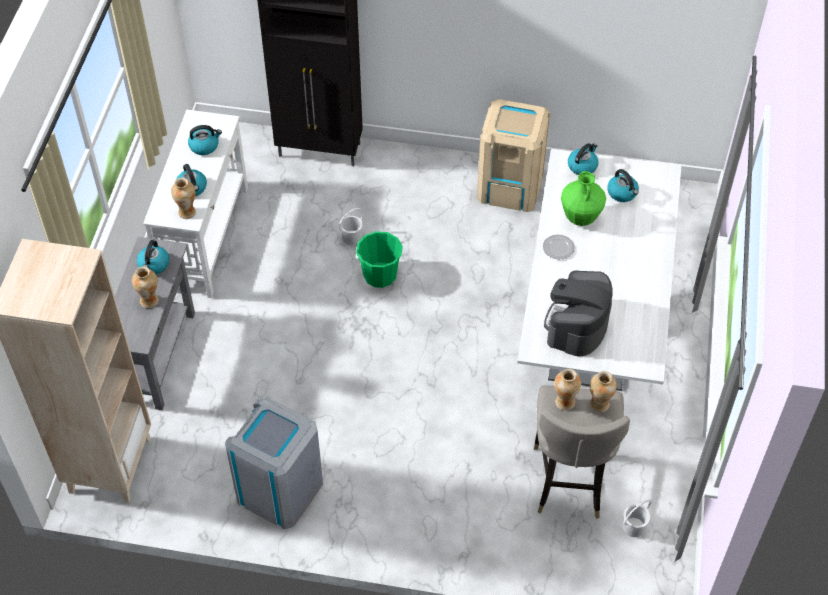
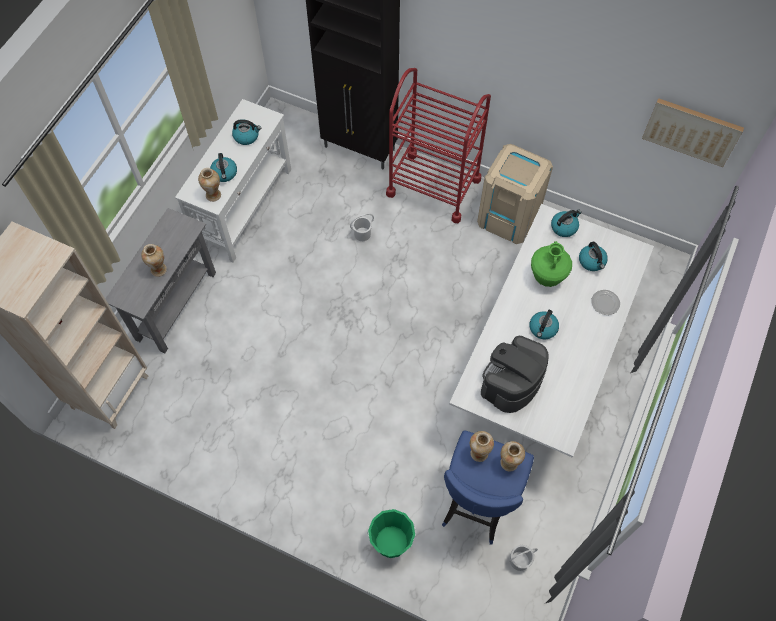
camera: 15 degrees right, 10 degrees up
kettle [137,240,169,274] -> kettle moved to [530,310,559,340]
grey trash can [225,398,323,529] -> none
green bucket [355,231,403,288] -> green bucket moved to [367,509,415,558]
grey stool [534,386,630,519] -> blue stool [442,430,534,545]
plate [543,235,575,259] -> plate moved to [591,290,620,315]
none -> red cart [386,68,491,223]
none -> picture [642,98,744,167]

